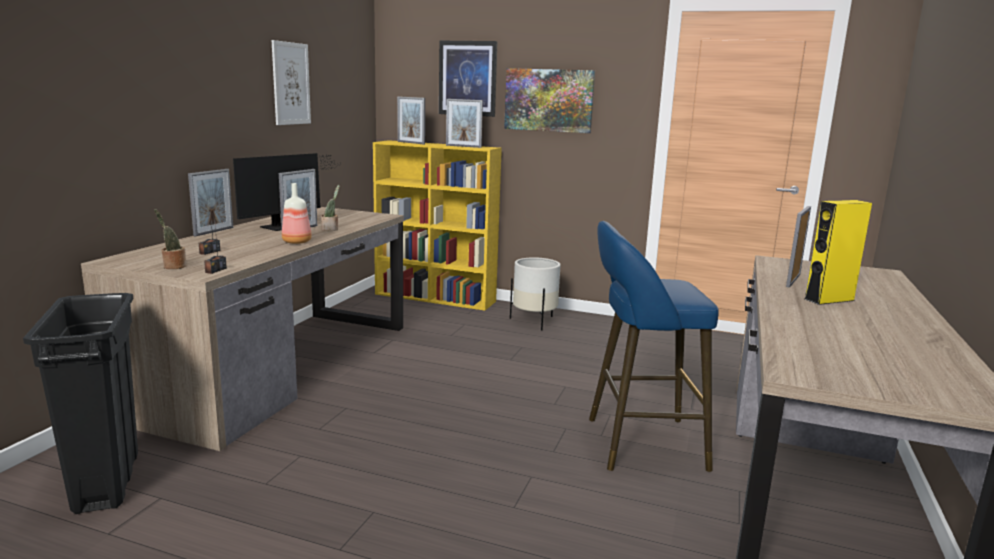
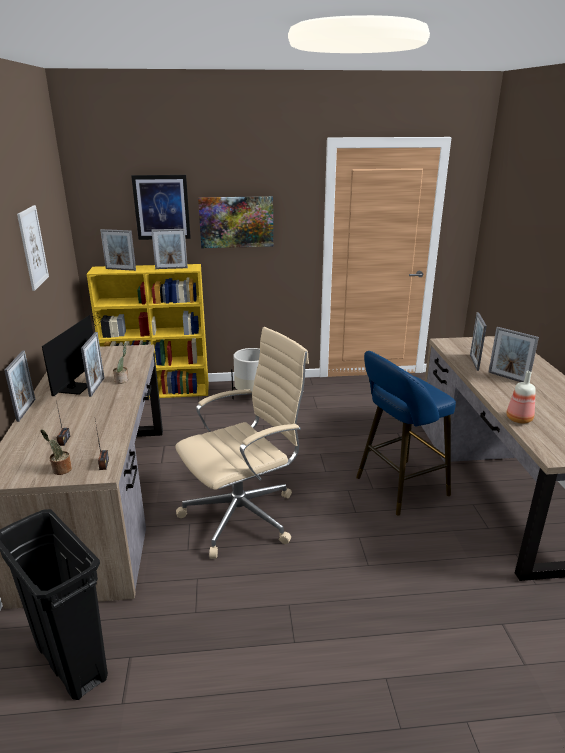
camera: 25 degrees left, 10 degrees up
bottle [282,183,312,244] -> bottle moved to [506,371,536,424]
yellow speaker [805,200,872,305] -> picture frame [488,327,539,382]
none -> beige office chair [175,327,309,559]

